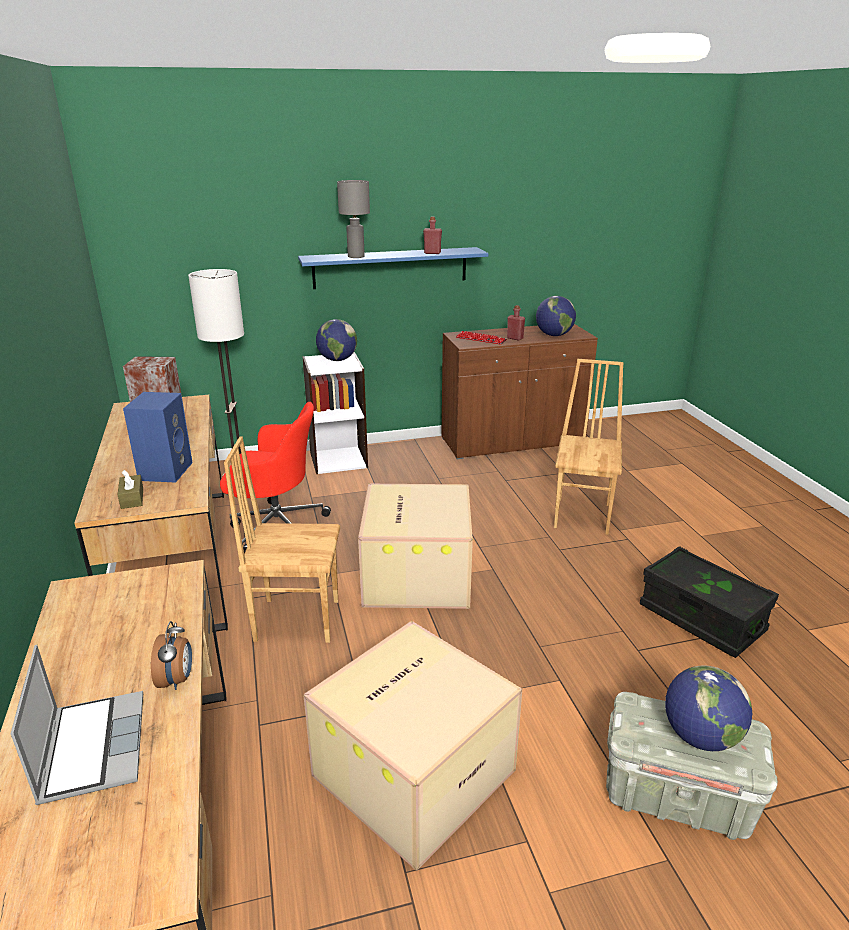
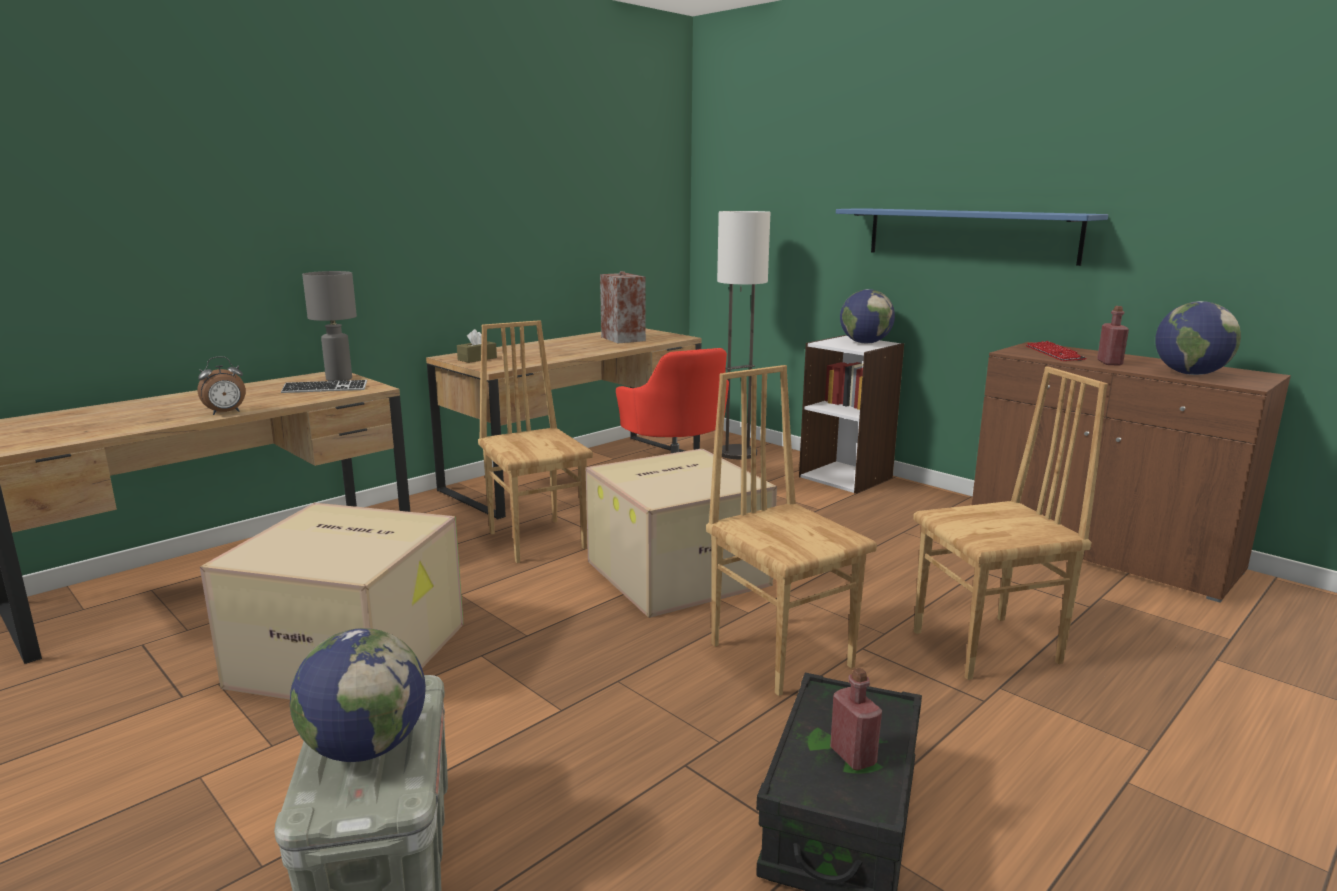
camera: 60 degrees right, 10 degrees down
laptop [10,645,143,805] -> none
blue speaker [123,392,193,483] -> none
grey table lamp [337,180,370,258] -> grey table lamp moved to [302,271,357,381]
red bottle [423,216,442,254] -> red bottle moved to [830,668,882,770]
none -> keyboard [281,380,367,393]
none -> brown chair [706,365,877,696]

